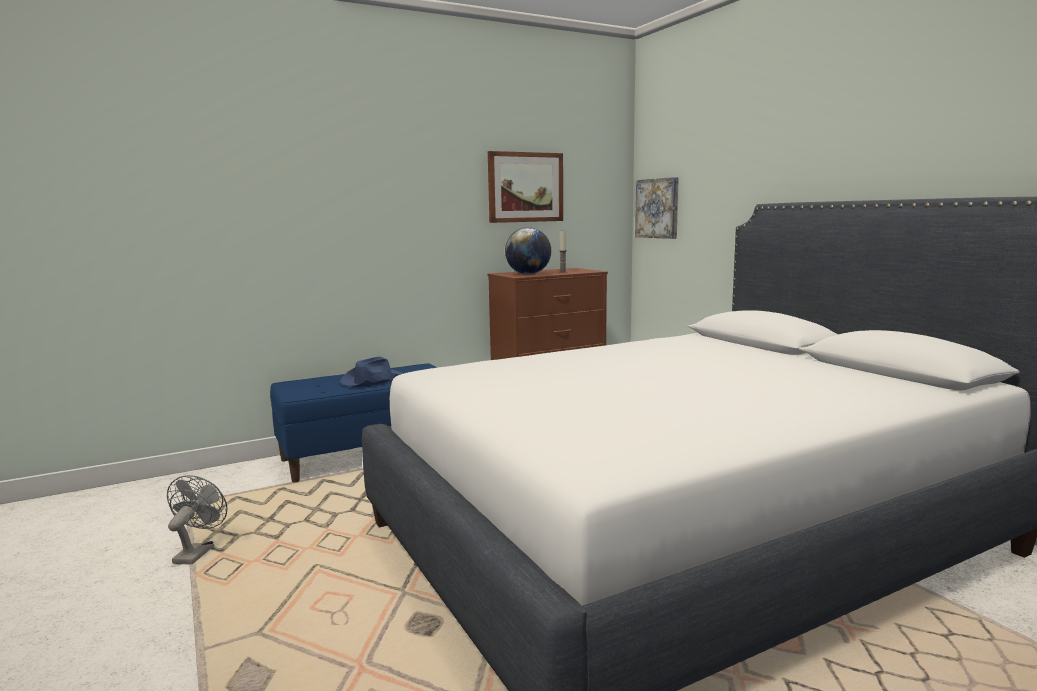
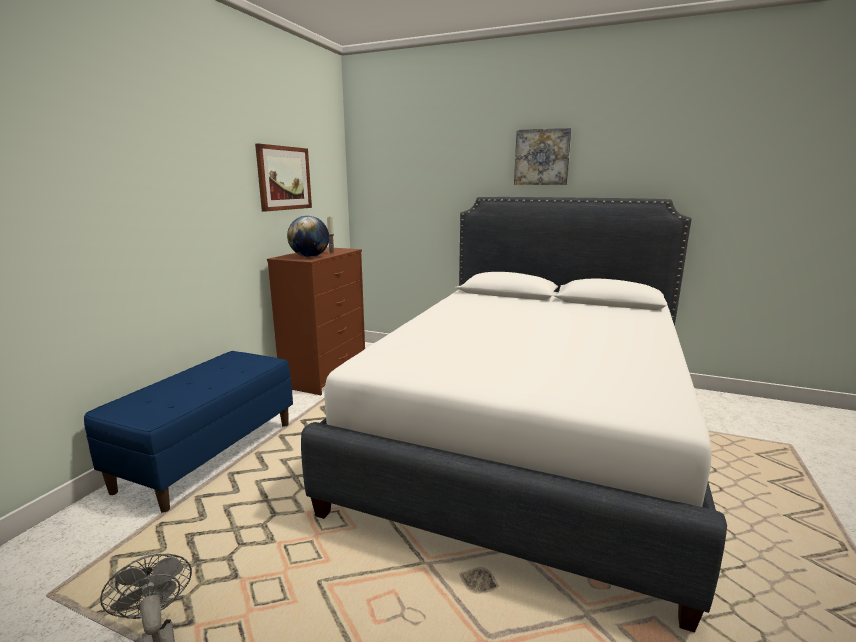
camera: 40 degrees left, 5 degrees up
blue hat [340,357,403,387] -> none
picture [635,177,679,239] -> picture moved to [514,128,572,185]

